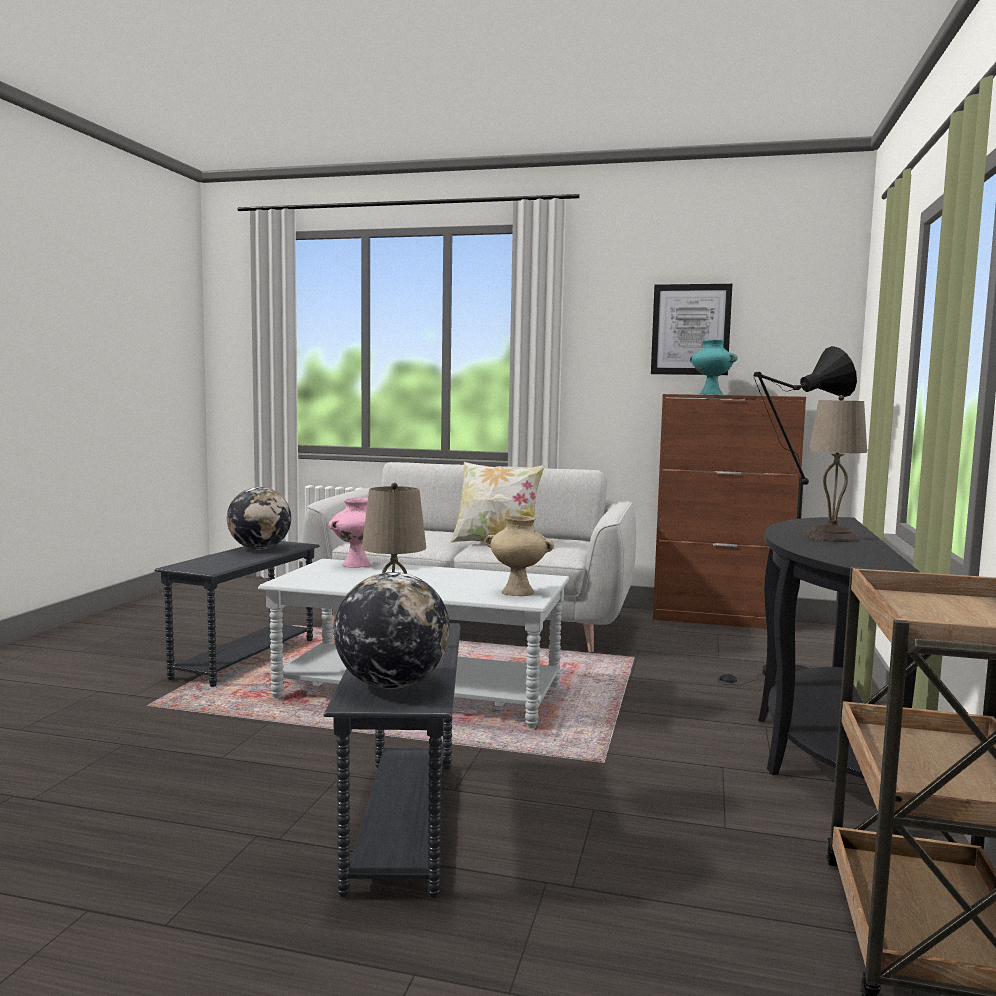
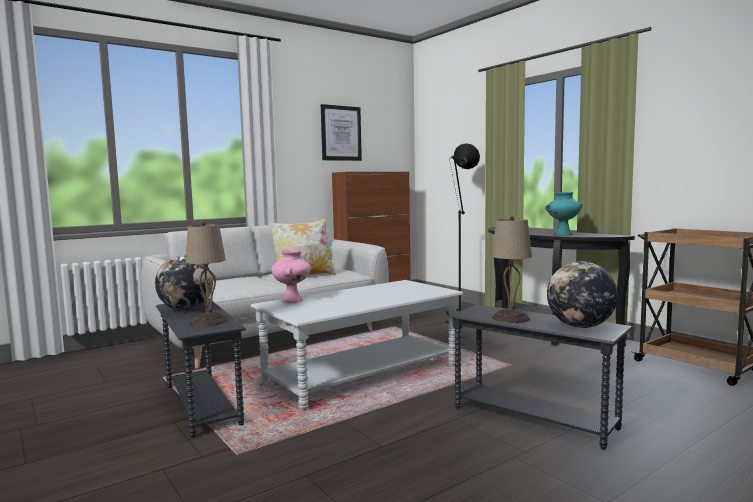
camera: 50 degrees left, 0 degrees up
beige vase [484,516,554,596] -> none
turquoise vase [690,340,738,395] -> turquoise vase moved to [545,192,583,235]
beige table lamp [804,395,867,542] -> beige table lamp moved to [185,222,228,326]

